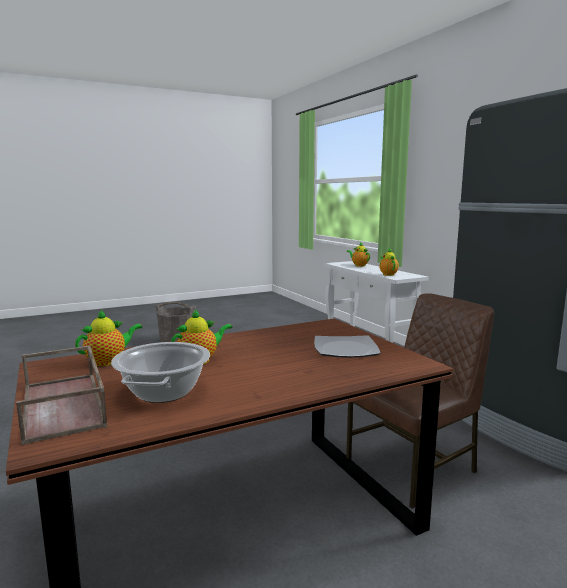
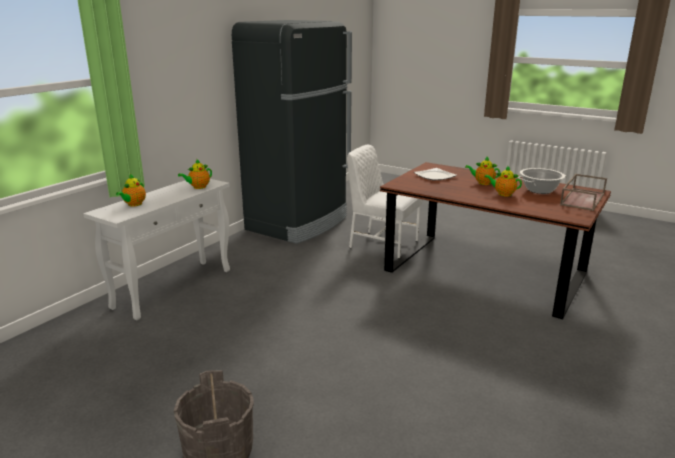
camera: 120 degrees left, 10 degrees up
teapot [75,310,142,366] -> teapot moved to [465,157,500,185]
brown chair [346,293,494,509] -> white chair [347,145,423,259]

